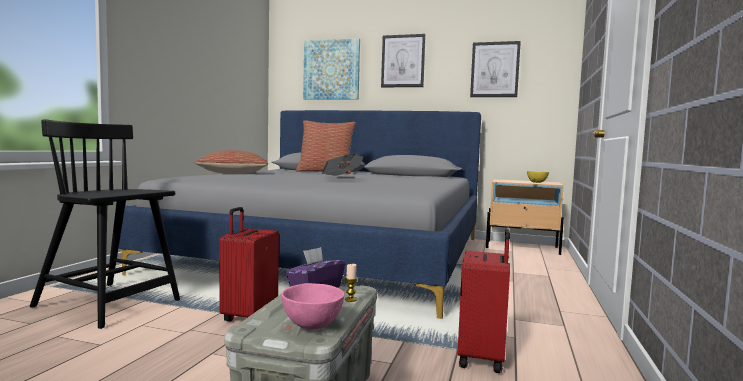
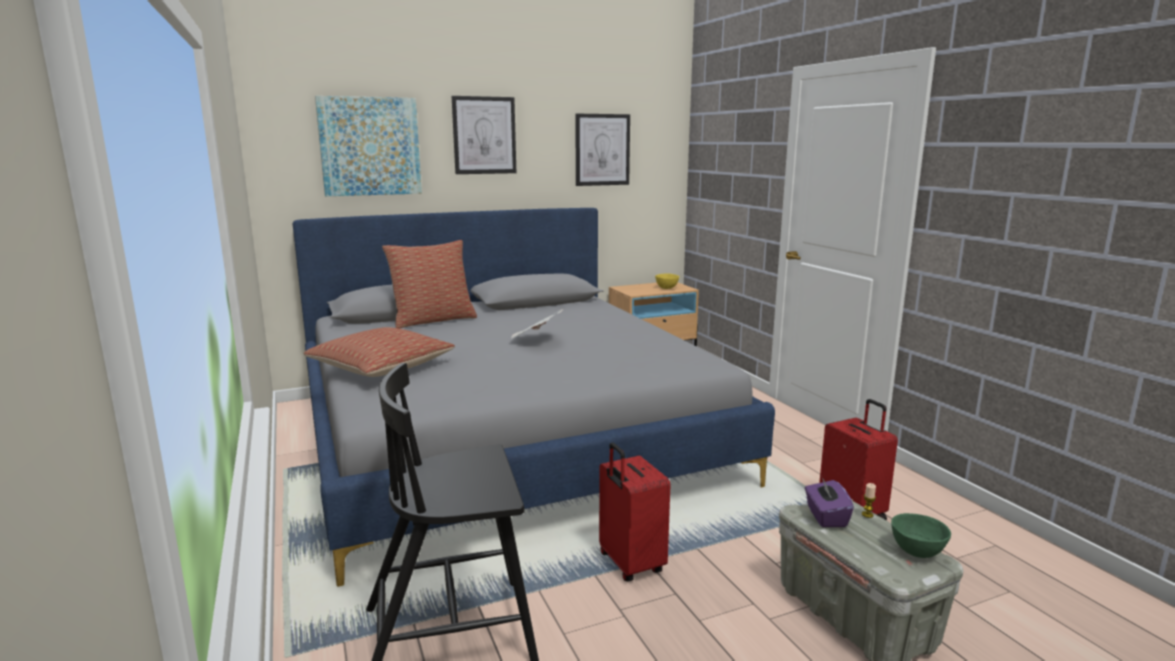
camera: 40 degrees left, 10 degrees up
pink bowl [281,283,344,329] -> green bowl [891,513,951,558]

